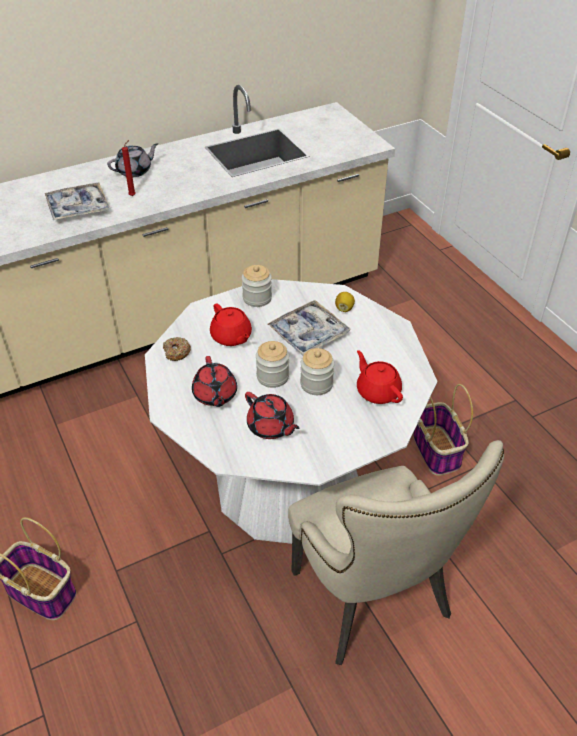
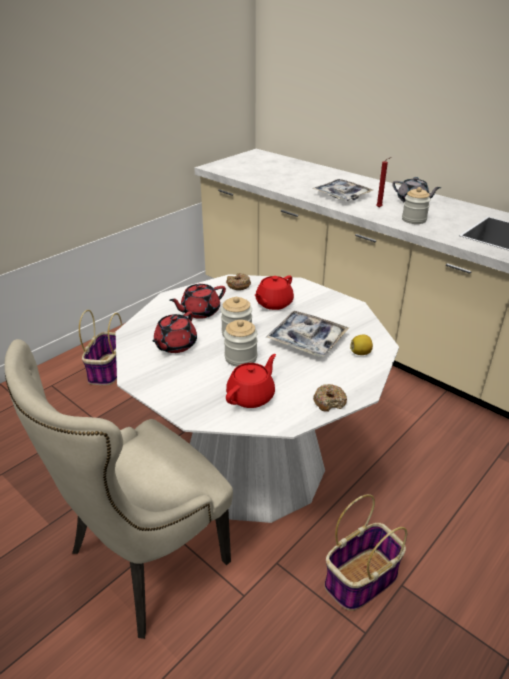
camera: 70 degrees right, 10 degrees down
jar [242,265,272,307] -> jar moved to [402,187,431,224]
none -> donut [313,384,347,412]

